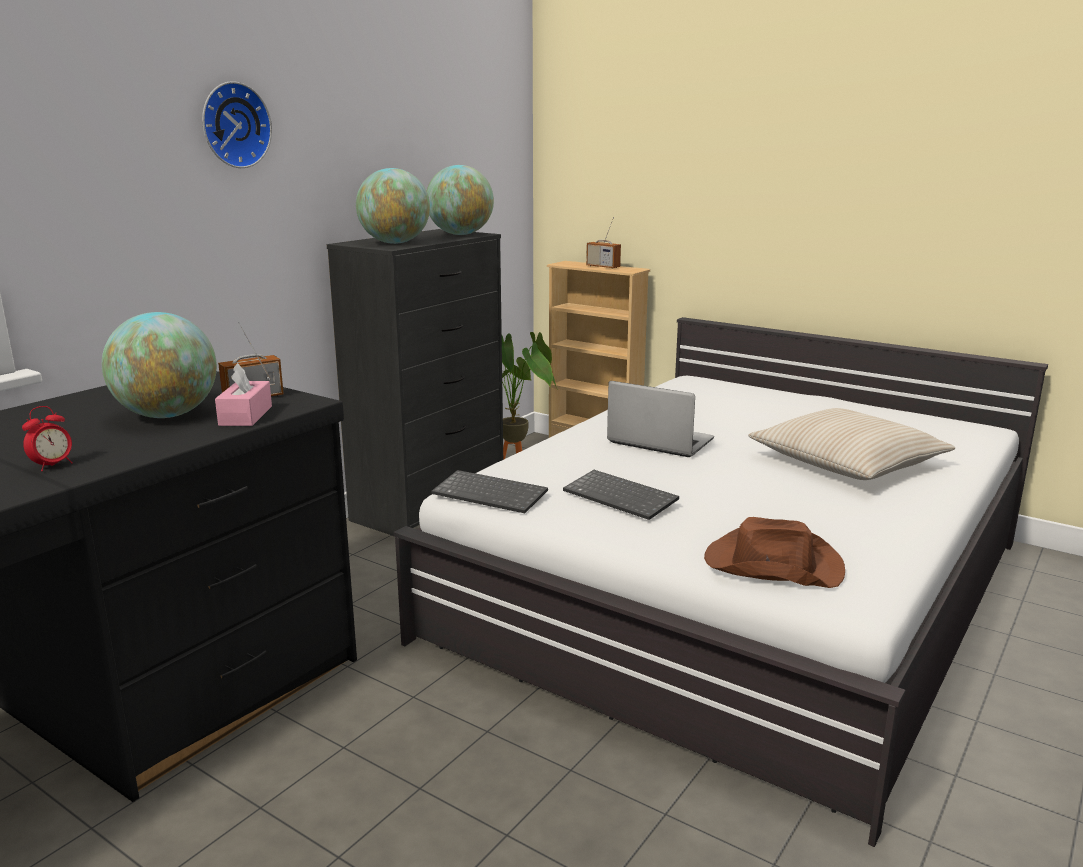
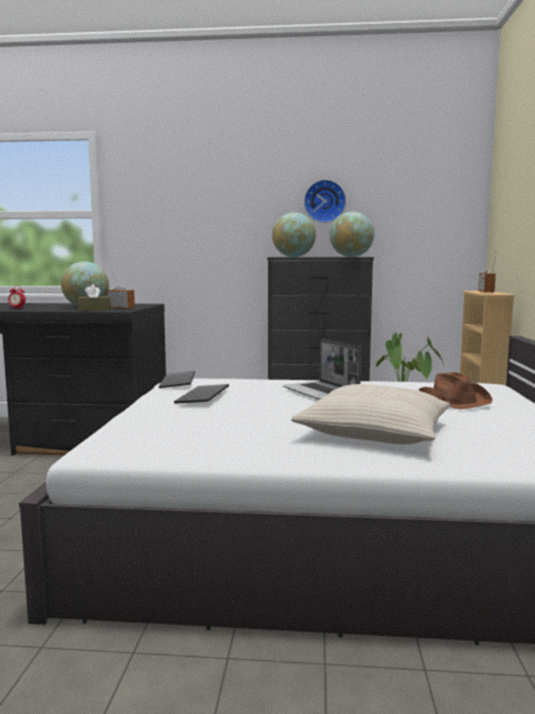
camera: 60 degrees right, 10 degrees down
wall clock [202,81,272,168] -> wall clock moved to [304,179,346,223]
pink tissue box [215,363,272,426] -> brown tissue box [77,284,111,311]
laptop [607,381,714,457] -> laptop turned 150 degrees clockwise [283,339,361,400]
brown hat [704,517,845,588] -> brown hat moved to [419,372,493,409]

